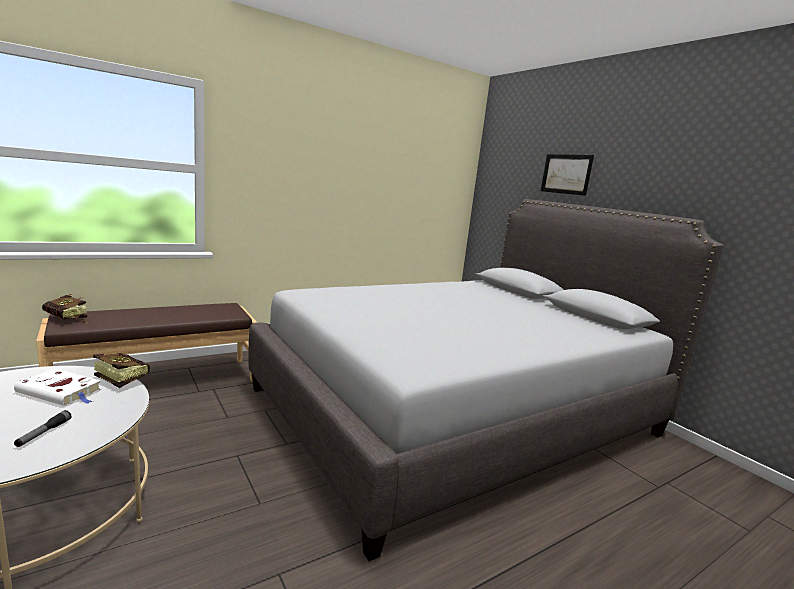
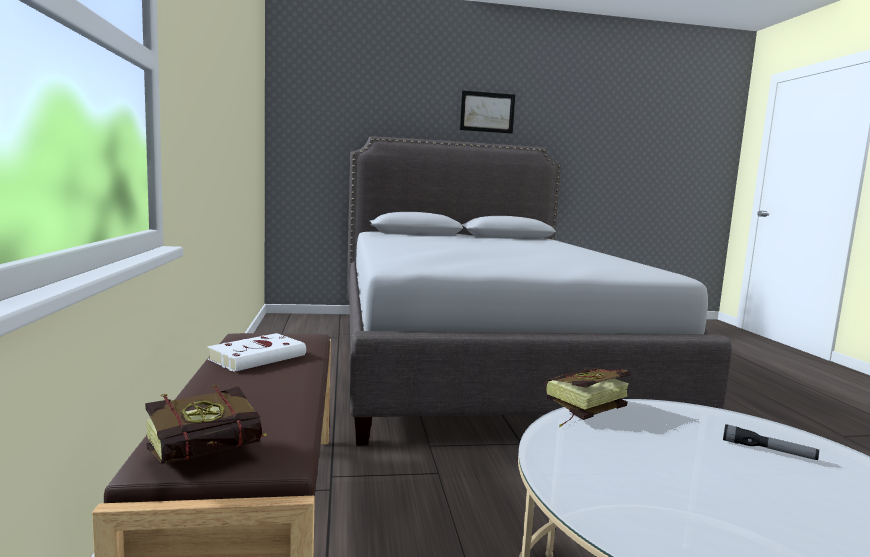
camera: 65 degrees left, 5 degrees down
white book [14,368,101,406] -> white book moved to [207,333,308,372]
picture [541,154,594,196] -> picture moved to [460,90,515,134]

